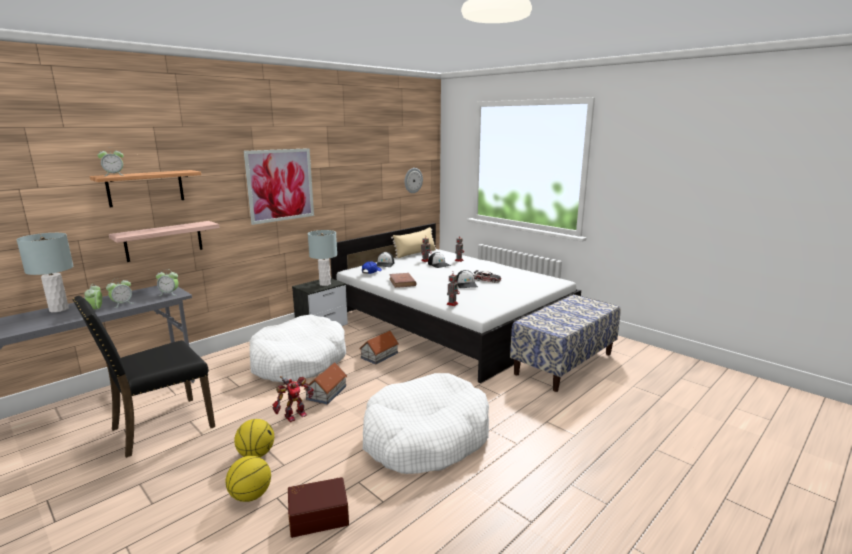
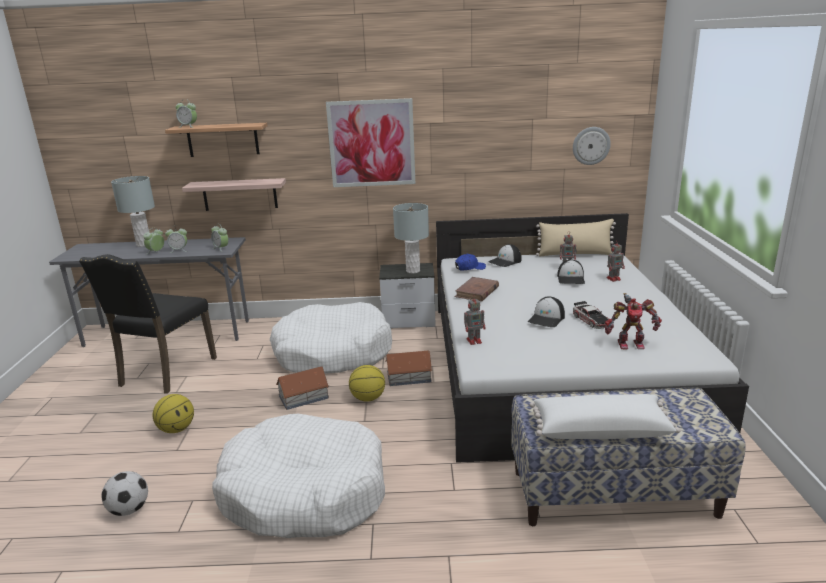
camera: 45 degrees right, 5 degrees up
black chair [72,296,215,458] -> black chair turned 75 degrees counterclockwise [79,254,217,394]
basketball [226,456,271,502] -> basketball moved to [349,365,385,402]
toy robot [272,376,313,422] -> toy robot moved to [604,293,662,349]
brown storage box [288,477,349,538] -> football [101,471,148,516]
none -> white pillow [530,394,680,439]

